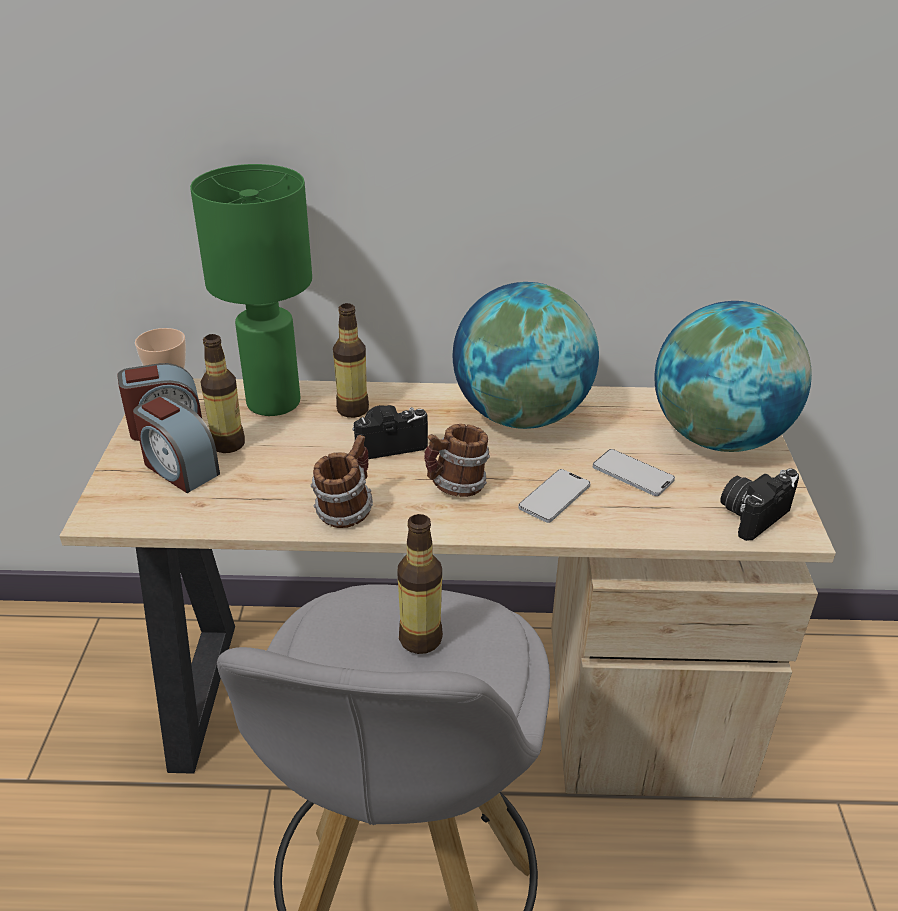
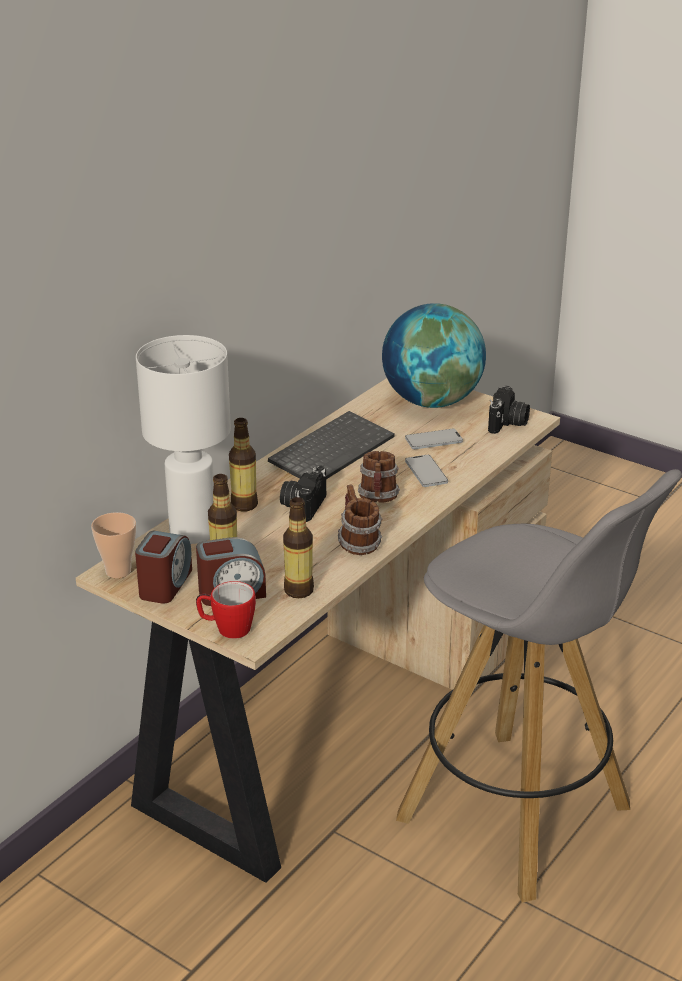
camera: 55 degrees left, 5 degrees down
green table lamp [190,164,312,416] -> white table lamp [136,335,231,544]
bottle [397,514,443,654] -> bottle moved to [283,497,314,598]
globe [453,282,599,429] -> keyboard [268,411,395,479]
camera [720,468,799,541] -> camera turned 150 degrees counterclockwise [488,386,530,434]
none -> mug [196,581,256,639]

